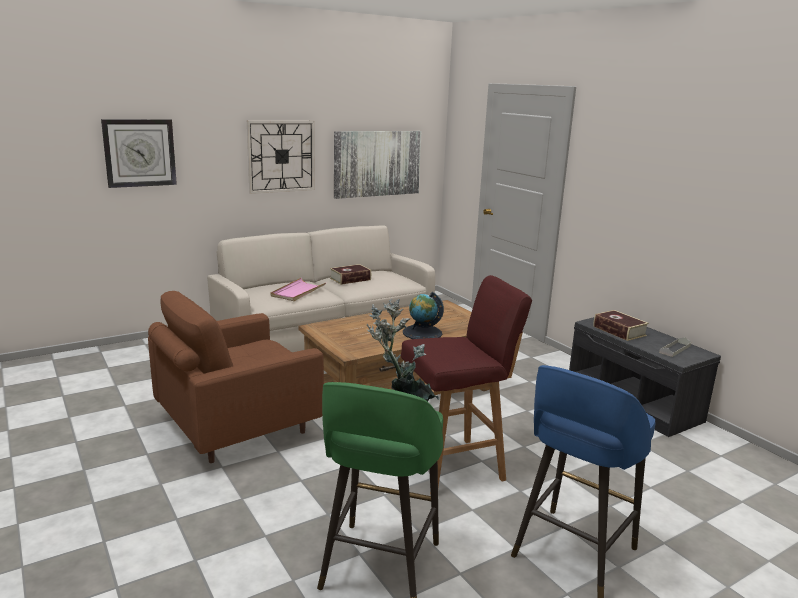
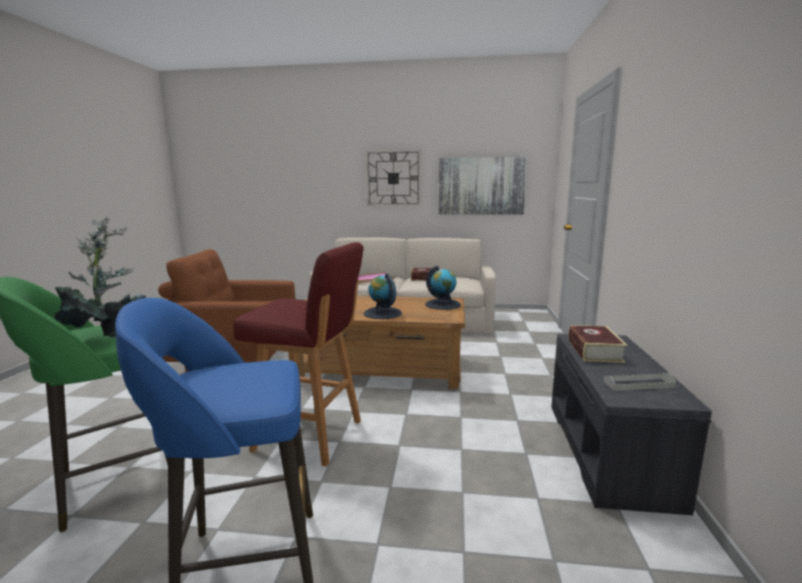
camera: 40 degrees right, 5 degrees down
wall clock [101,119,177,188] -> none
none -> globe [425,266,461,310]

